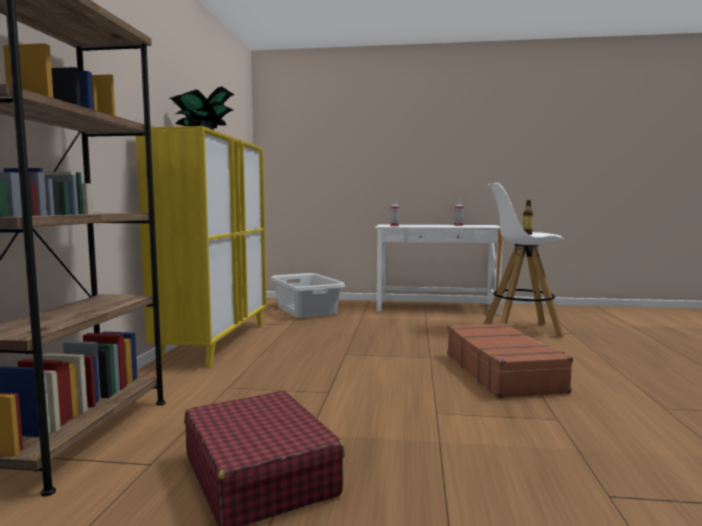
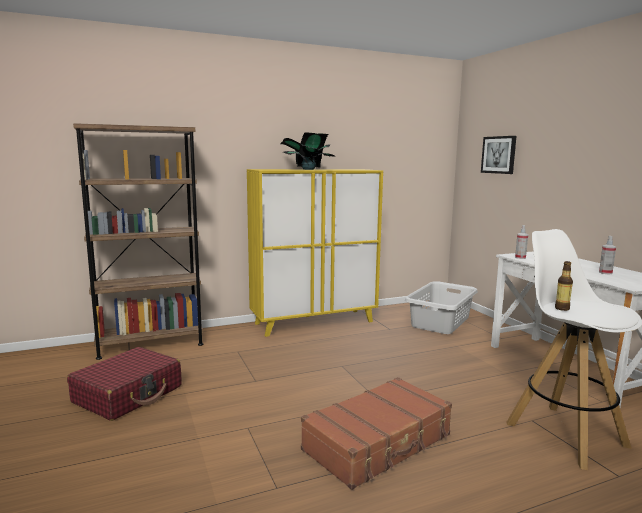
camera: 60 degrees right, 5 degrees up
none -> picture [481,136,516,174]

